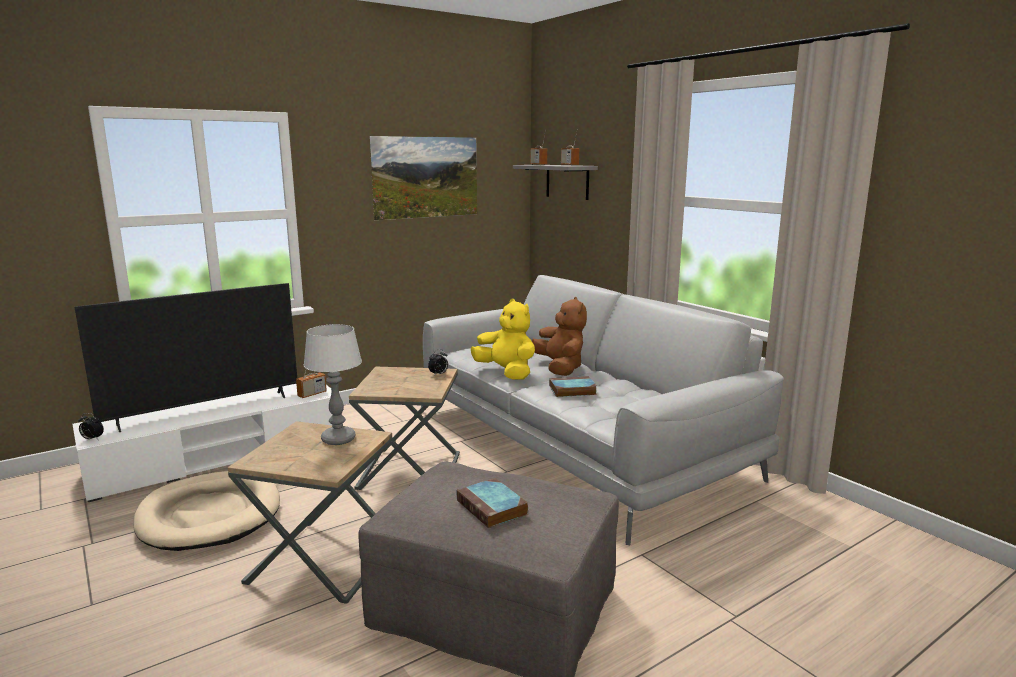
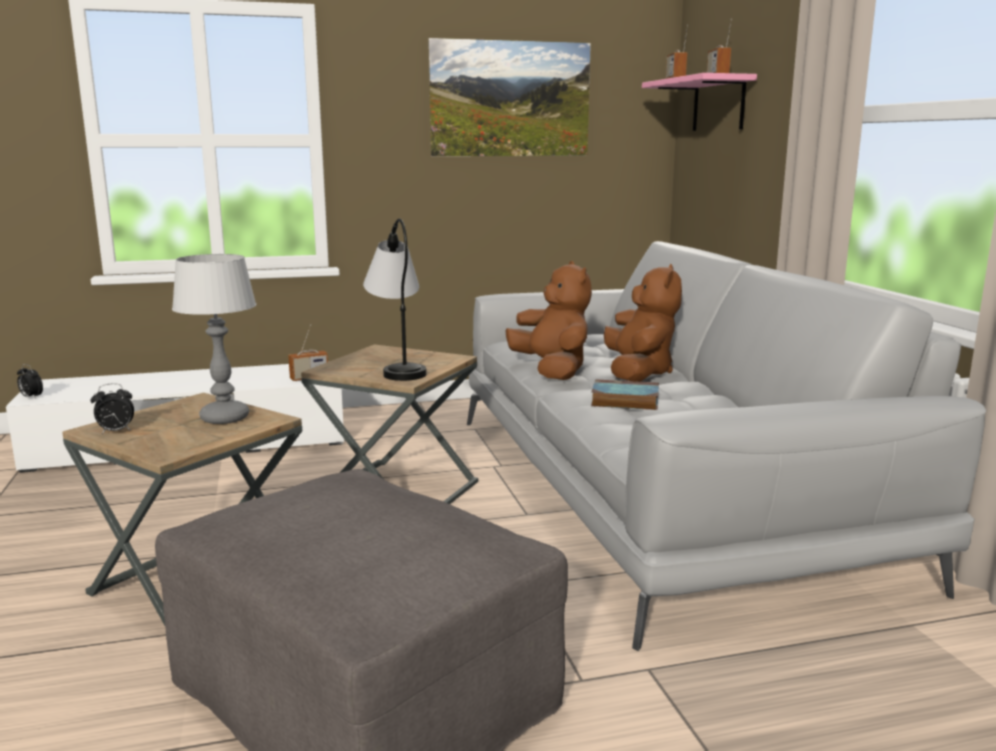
camera: 20 degrees right, 0 degrees up
television [74,283,297,432] -> none
beige dog bed [133,471,280,551] -> none
alarm clock [428,349,448,376] -> alarm clock moved to [91,383,134,434]
book [457,478,528,528] -> none
yellow plush toy [471,299,535,380] -> brown plush toy [506,261,592,380]
grey shelf [513,165,598,200] -> pink shelf [642,73,757,131]
none -> table lamp [363,218,426,381]

